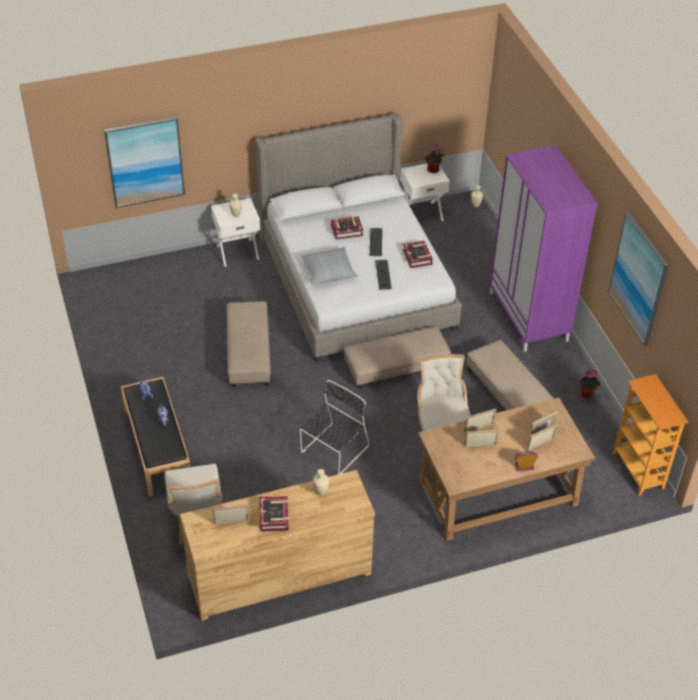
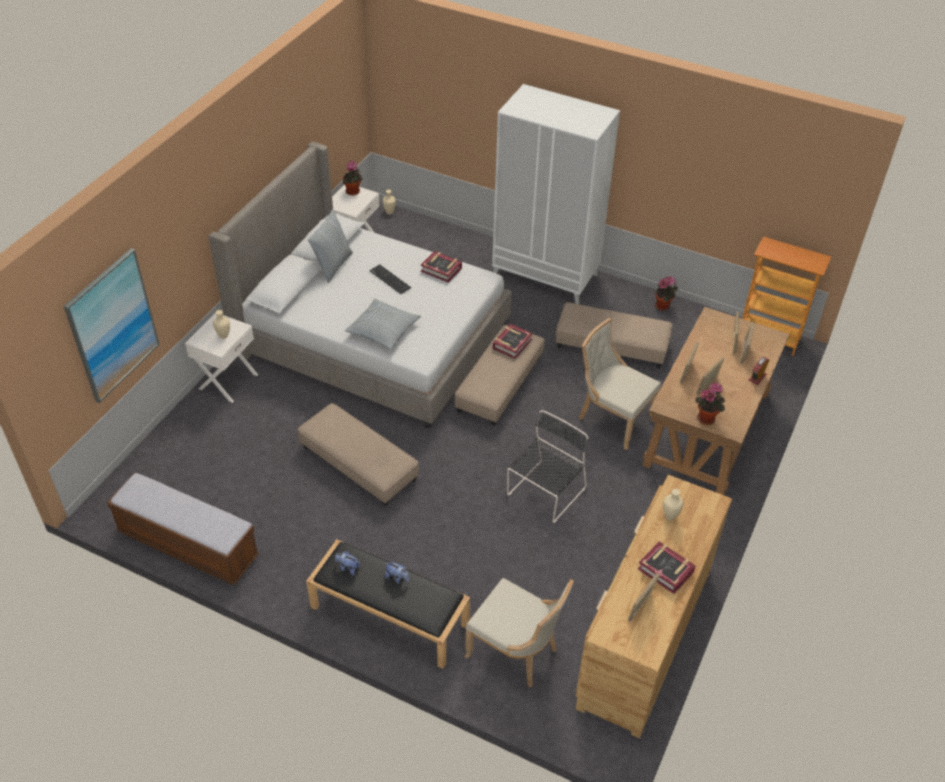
camera: 45 degrees left, 0 degrees up
black chair [300,380,369,474] -> black chair turned 45 degrees clockwise [507,410,589,523]
book [331,216,363,240] -> book moved to [493,324,533,359]
keyboard [375,260,392,290] -> none
purple wardrobe [490,145,597,352] -> white wardrobe [492,84,620,304]
picture [608,212,669,346] -> none
none -> bench [107,473,259,585]
none -> pillow [307,209,353,283]
none -> potted plant [695,382,725,425]

